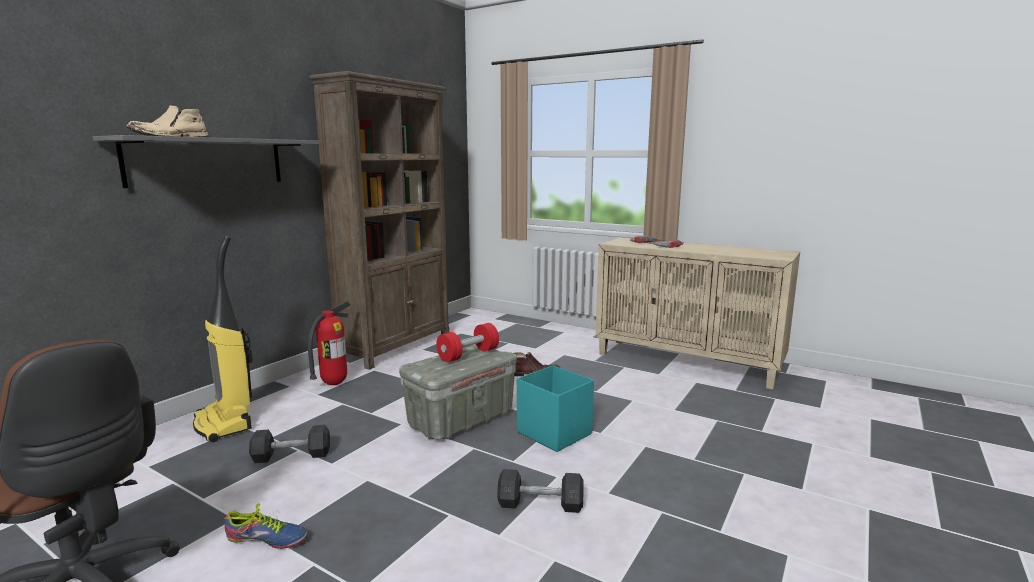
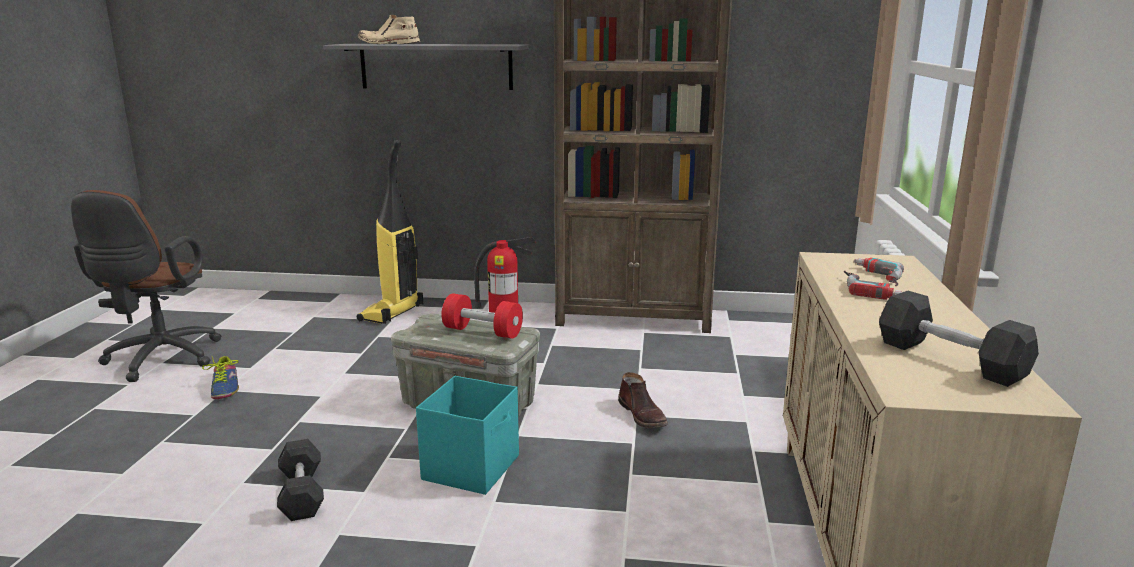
camera: 65 degrees right, 5 degrees up
grey dumbbell [249,425,330,463] -> grey dumbbell moved to [879,291,1039,387]

